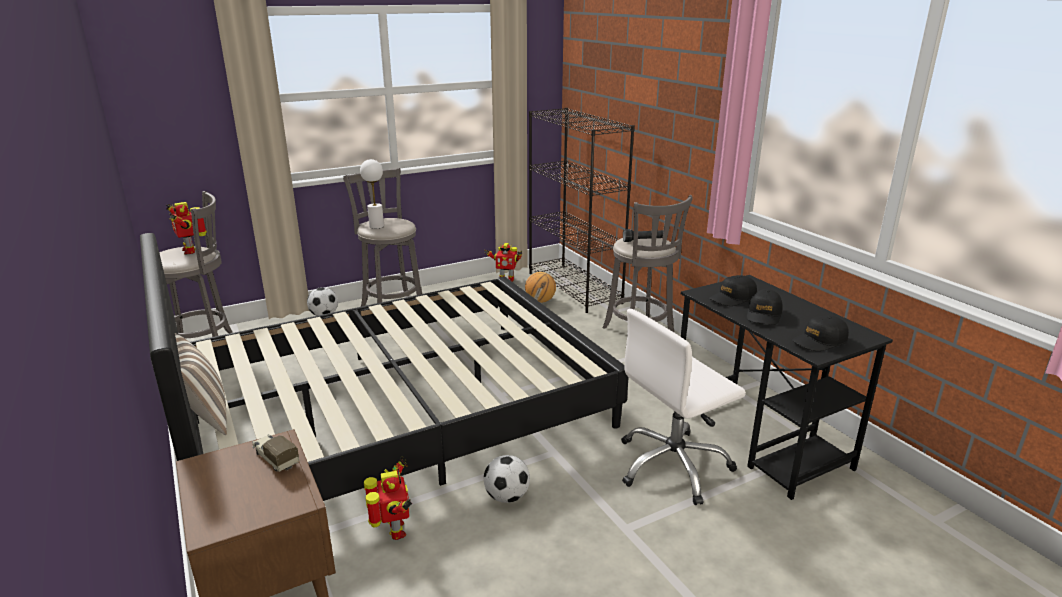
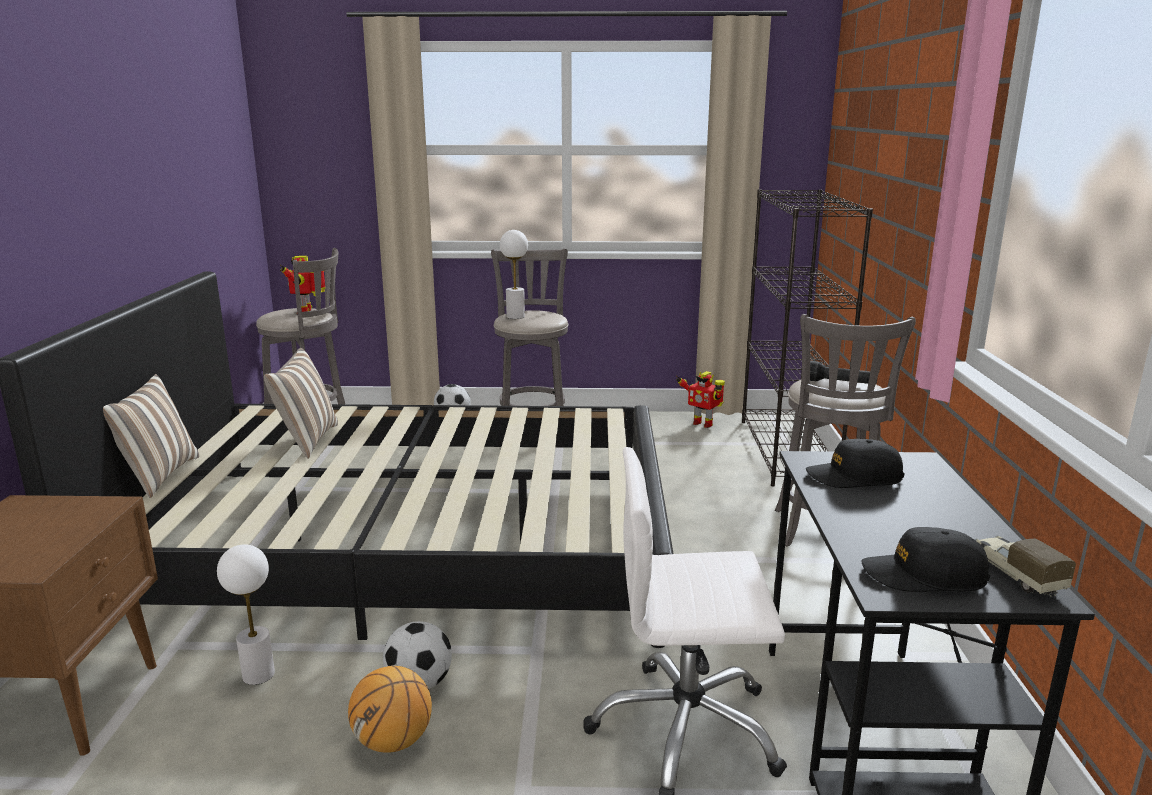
camera: 30 degrees right, 5 degrees down
toy truck [252,434,300,472] -> toy truck moved to [975,535,1076,597]
toy robot [364,456,412,540] -> white table lamp [217,544,275,685]
basketball [525,272,556,303] -> basketball moved to [348,666,432,753]
black cap [747,289,783,325] -> none
none -> pillow [264,348,338,459]

